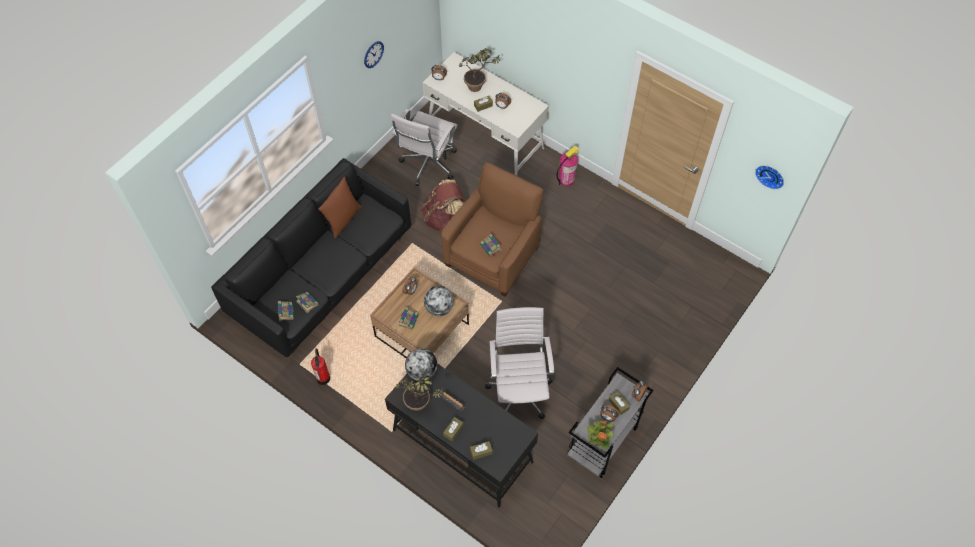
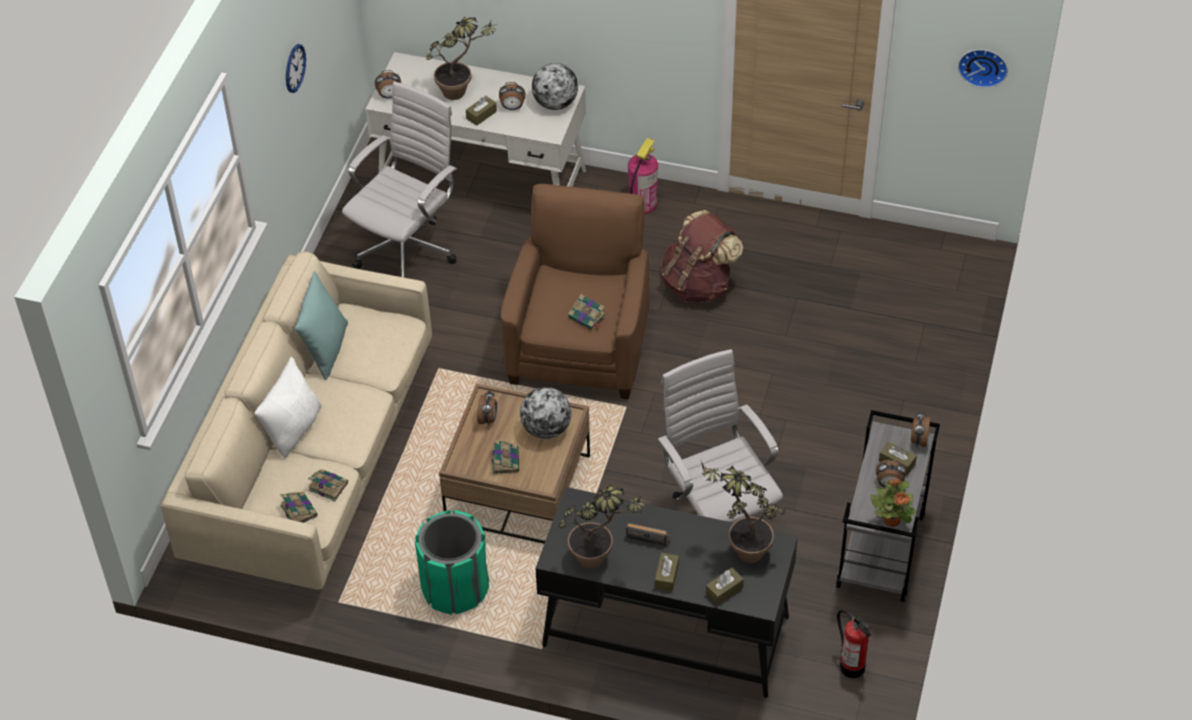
camera: 20 degrees left, 10 degrees down
black sofa [211,158,411,357] -> beige sofa [161,252,432,590]
fire extinguisher [311,348,330,385] -> fire extinguisher moved to [837,609,873,678]
brown pillow [318,177,362,238] -> turquoise pillow [295,271,348,380]
white office chair [391,109,458,186] -> white office chair turned 150 degrees counterclockwise [342,81,457,278]
globe [405,348,438,381] -> globe moved to [532,63,578,110]
brown backpack [420,179,464,232] -> brown backpack moved to [661,210,743,302]
none -> white pillow [254,357,321,459]
none -> green trash can [415,510,489,615]
none -> potted plant [700,459,785,563]

